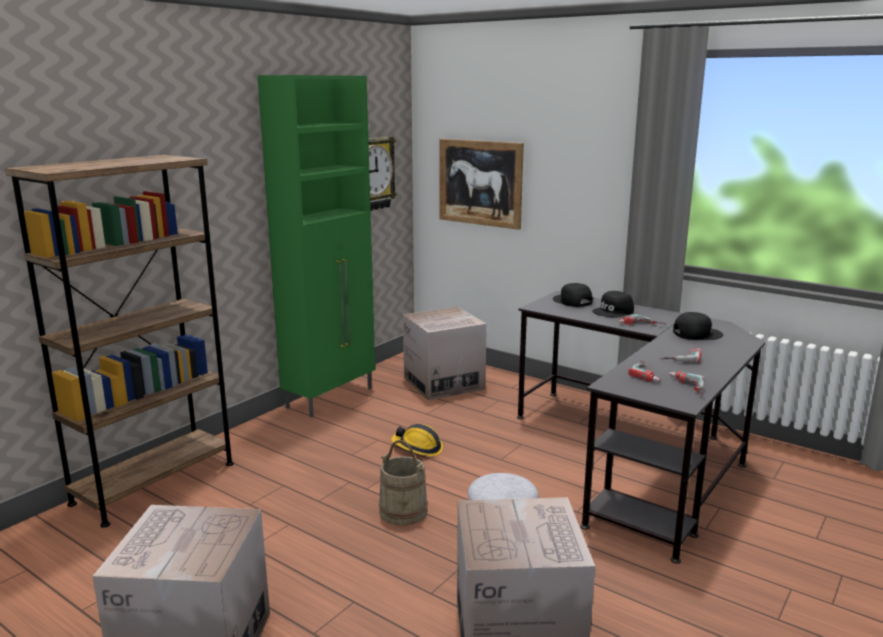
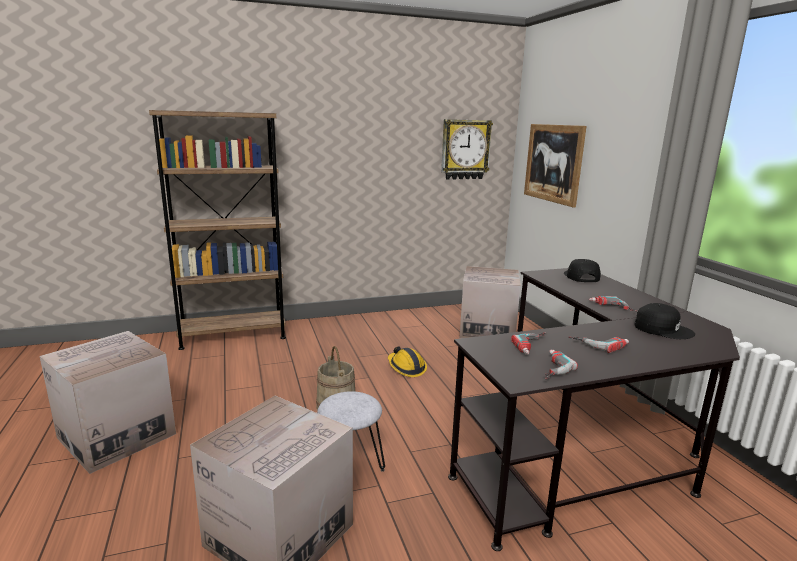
camera: 35 degrees right, 0 degrees up
green cabinet [257,75,375,418] -> none
black cap [592,291,634,317] -> none

